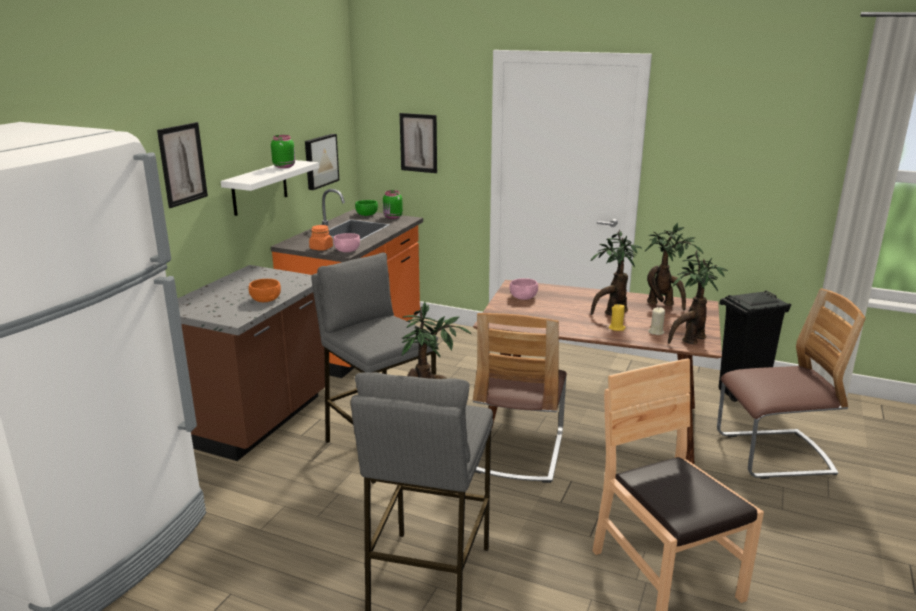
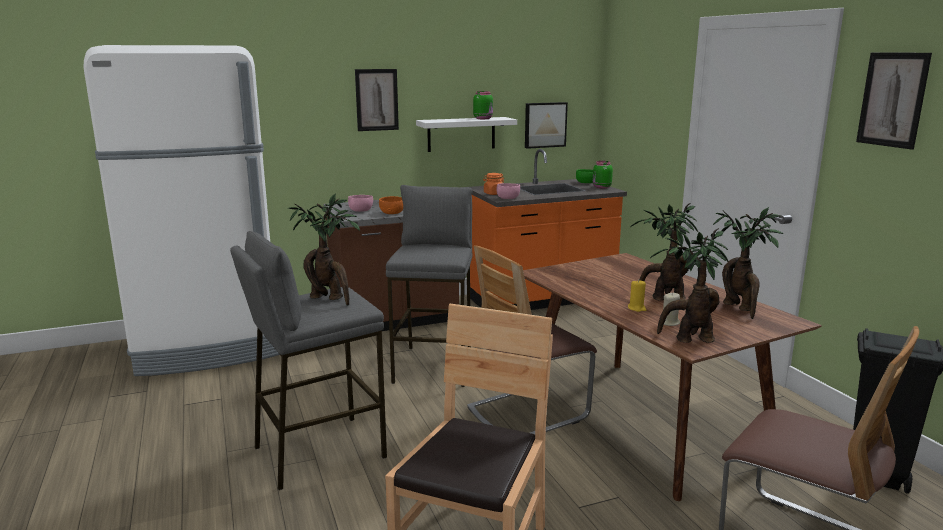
camera: 45 degrees right, 5 degrees down
picture [400,113,437,173] -> picture moved to [856,53,932,150]
pink bowl [510,278,538,300] -> pink bowl moved to [348,195,373,212]

